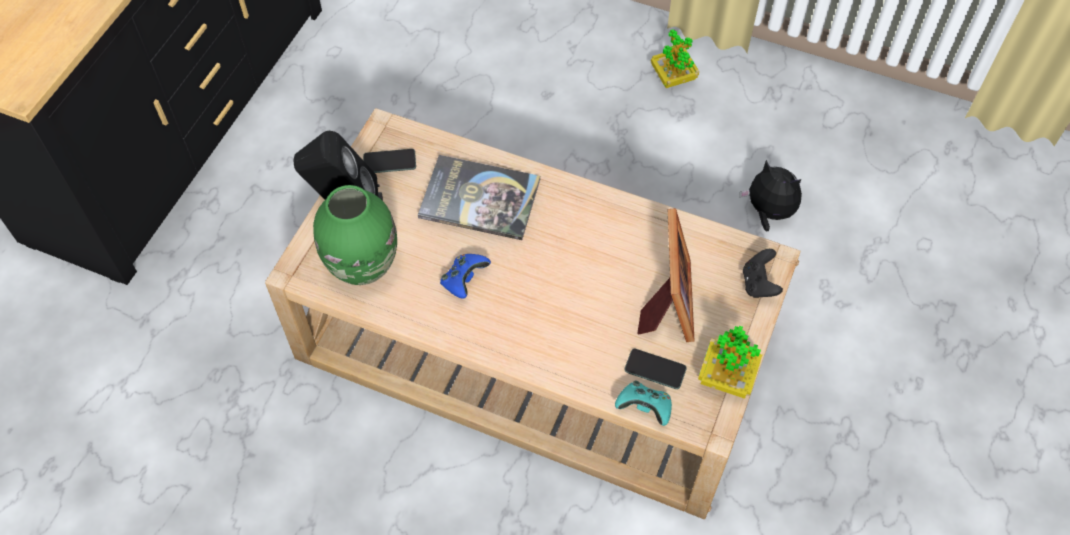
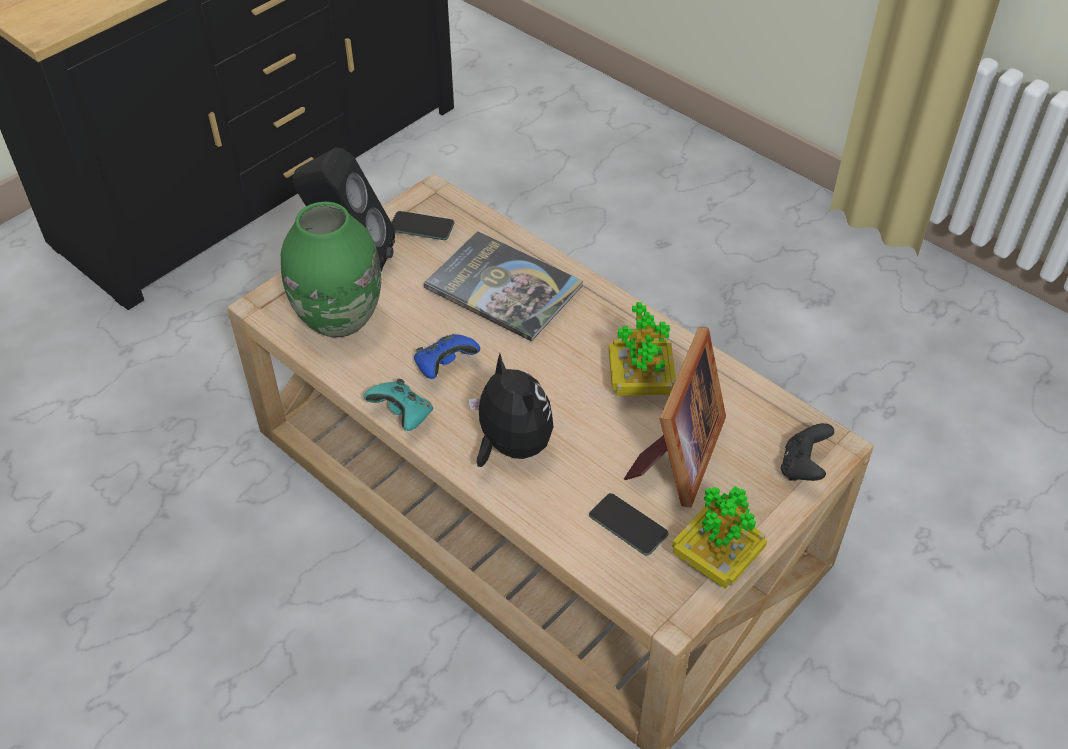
camera: 20 degrees right, 10 degrees down
turquoise game controller [615,380,672,426] -> turquoise game controller moved to [364,379,433,431]
potted plant [651,29,699,88] -> potted plant moved to [609,302,676,396]
plush toy [740,160,802,232] -> plush toy moved to [468,354,553,467]

